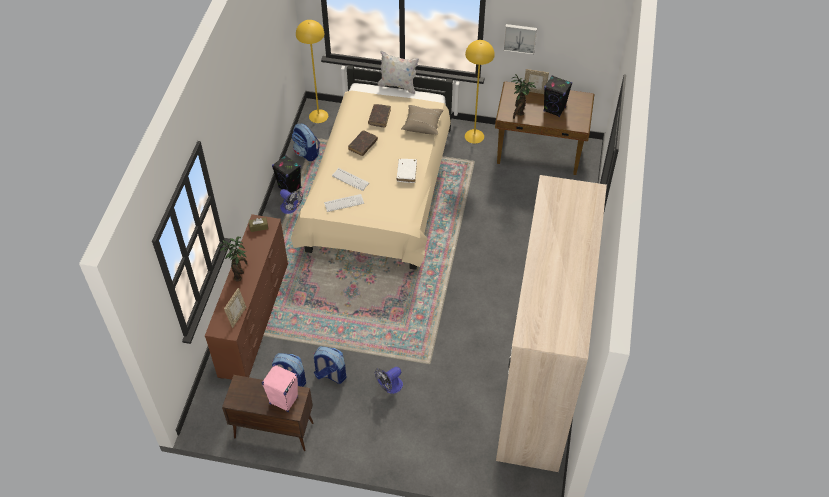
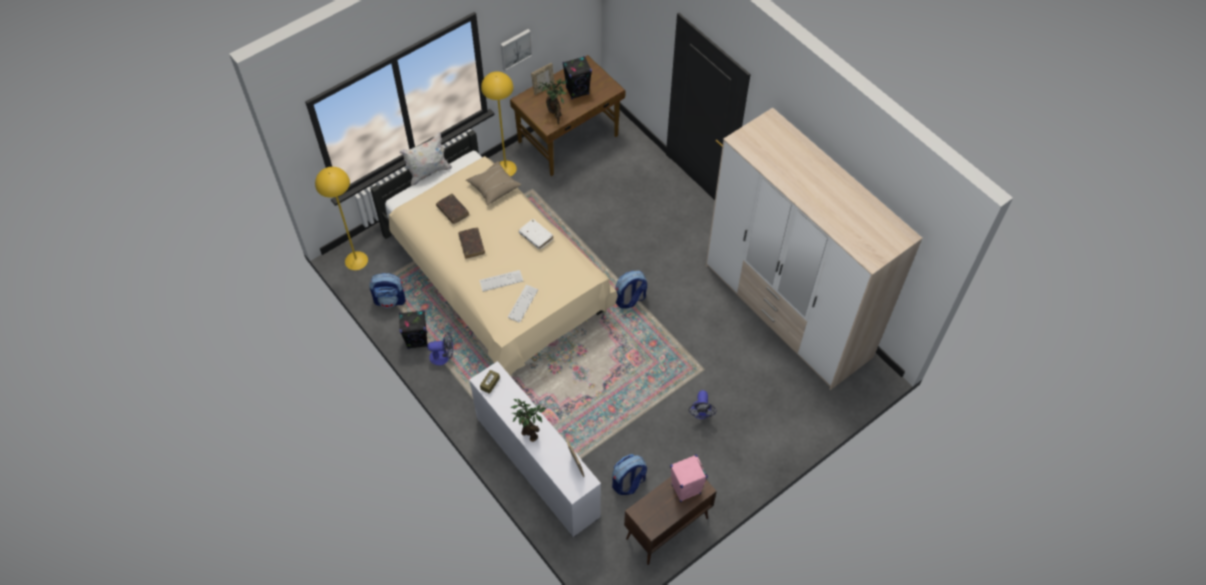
camera: 50 degrees left, 5 degrees up
brown dresser [205,214,288,380] -> white dresser [469,361,601,538]
backpack [314,346,347,384] -> backpack moved to [615,271,647,309]

